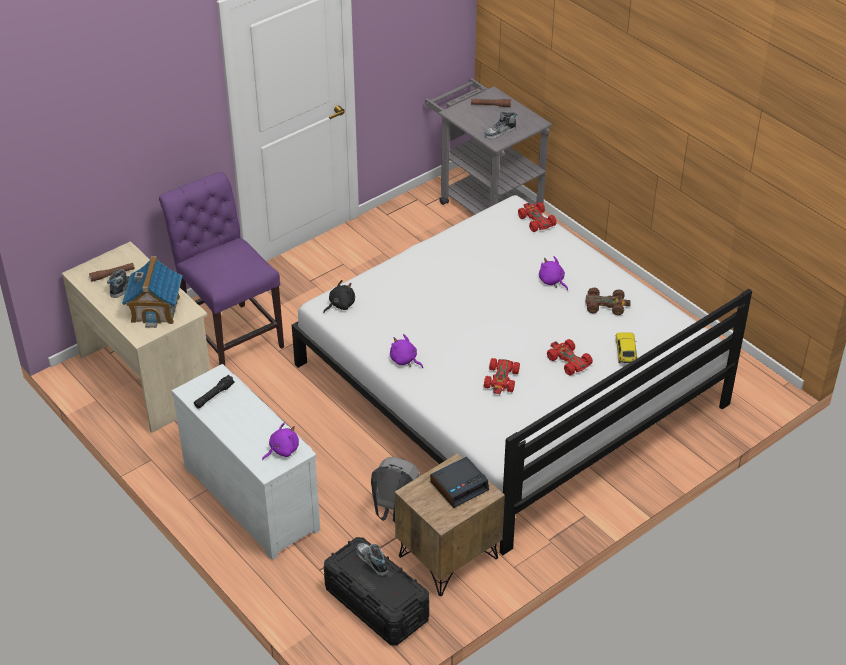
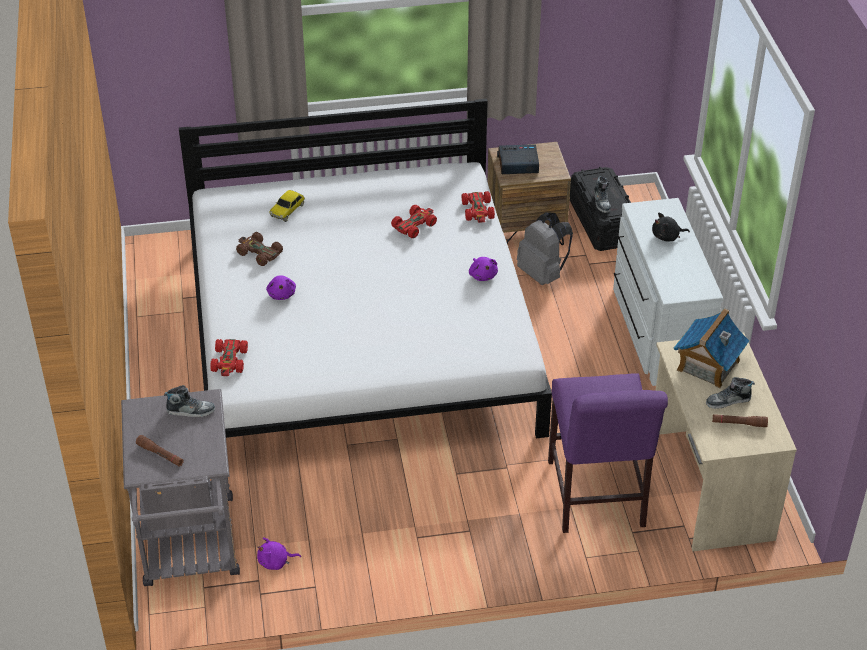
camera: 150 degrees left, 0 degrees up
black flashlight [194,375,235,409] -> none
purple plush toy [262,423,299,460] -> purple plush toy moved to [257,537,301,570]
black plush toy [323,280,355,313] -> black plush toy moved to [652,213,690,242]
red toy car [547,339,593,376] -> red toy car moved to [462,191,495,223]

